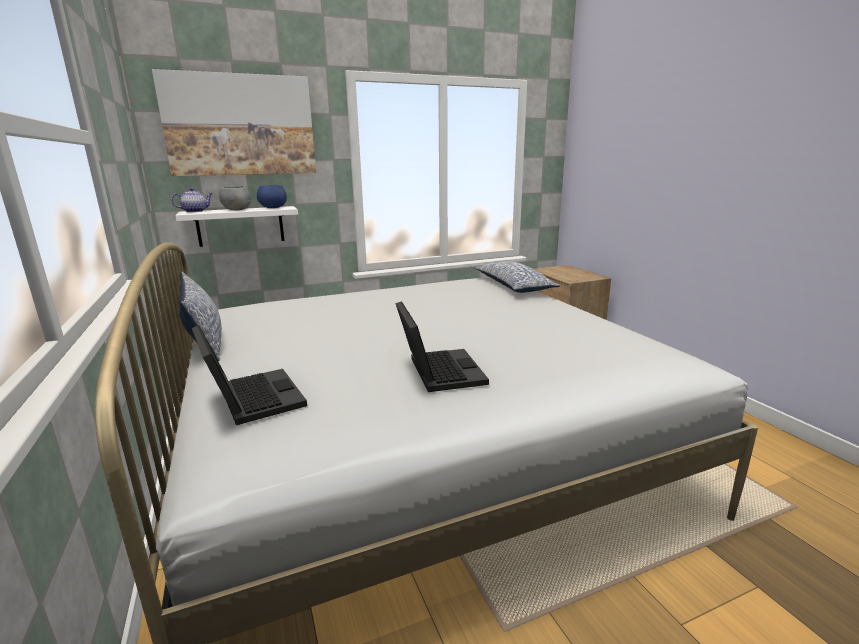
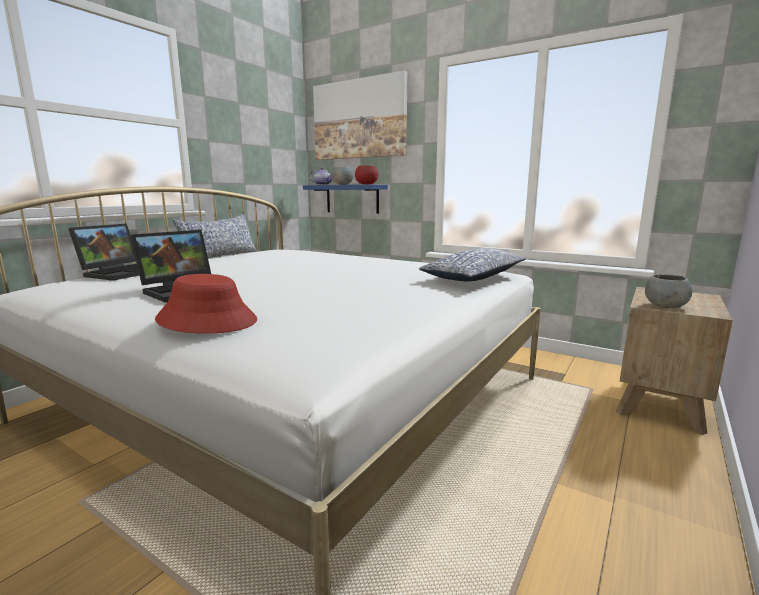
camera: 55 degrees right, 5 degrees down
white shelf [175,206,298,247] -> blue shelf [303,185,388,214]
blue bowl [257,185,287,208] -> red bowl [355,165,378,185]
none -> red hat [155,274,257,334]
none -> grey bowl [645,274,692,308]

